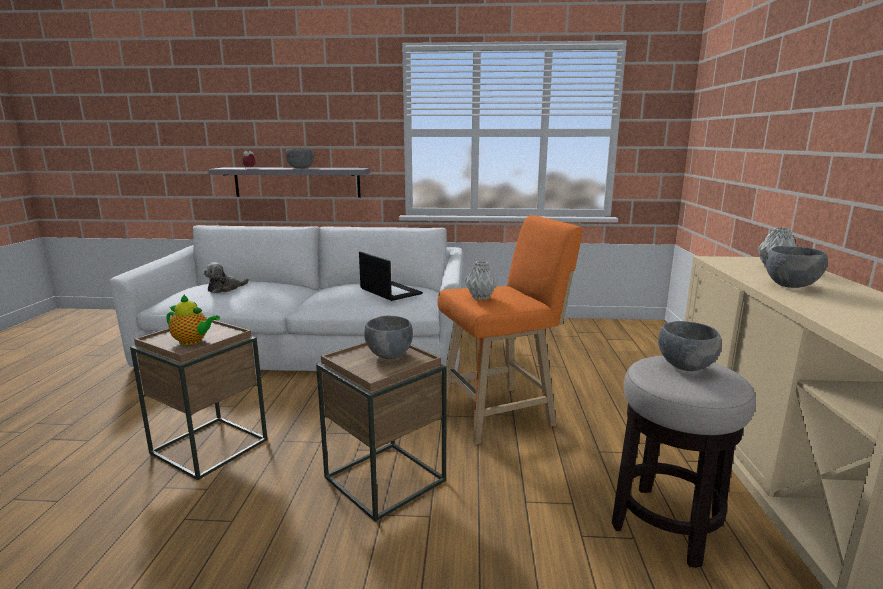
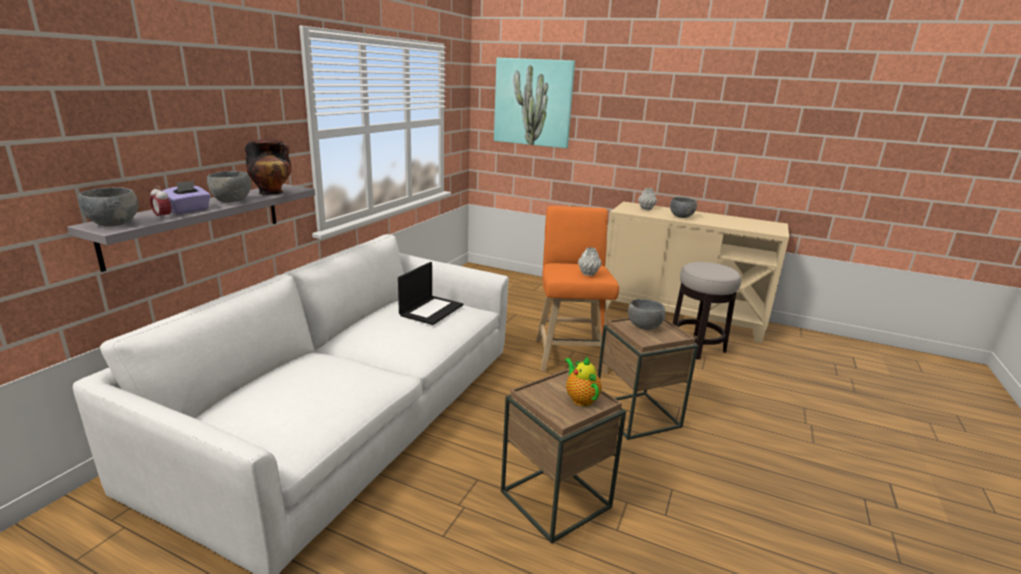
camera: 70 degrees left, 5 degrees up
teapot [166,294,220,345] -> teapot turned 60 degrees counterclockwise [565,356,602,406]
plush toy [204,262,249,294] -> none
laptop [359,252,423,301] -> laptop turned 135 degrees clockwise [398,262,463,325]
grey bowl [658,321,722,371] -> grey bowl moved to [78,187,139,227]
none -> purple tissue box [162,181,211,214]
none -> vase [245,139,292,195]
none -> picture [494,58,575,148]

